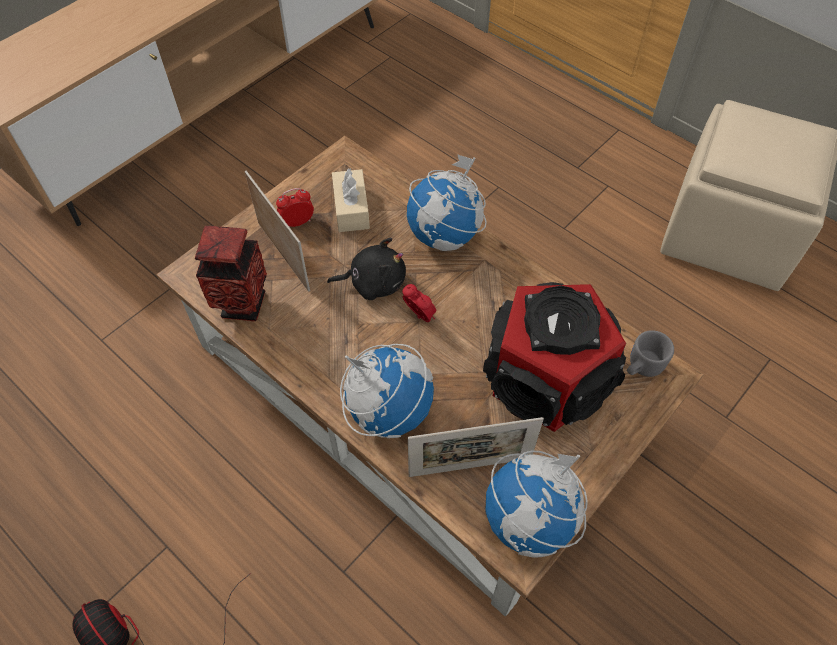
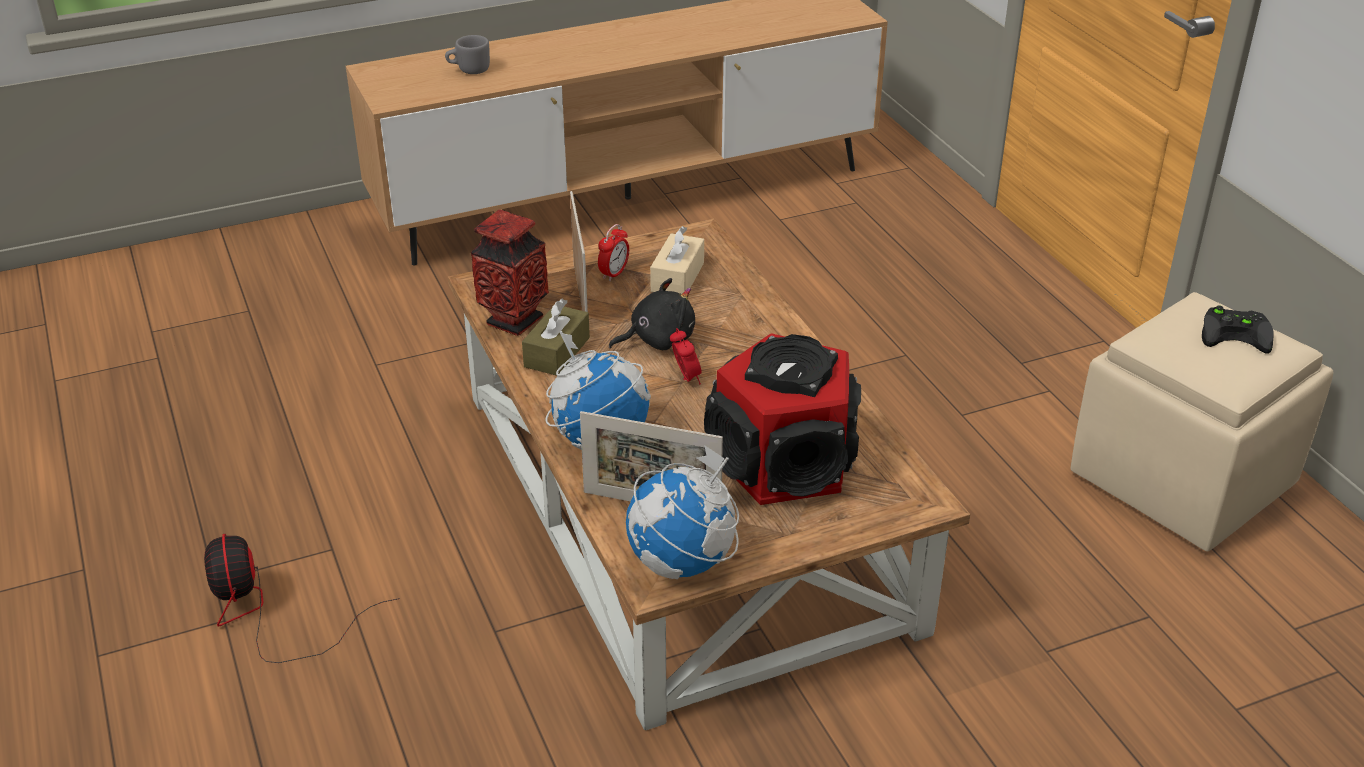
camera: 25 degrees right, 20 degrees down
alarm clock [276,188,314,227] -> alarm clock turned 120 degrees clockwise [598,224,629,281]
black plush toy [327,238,406,300] -> black plush toy turned 45 degrees counterclockwise [609,278,695,350]
globe [407,154,487,251] -> none
grey mug [627,330,674,377] -> grey mug moved to [445,35,490,74]
none -> brown tissue box [522,299,590,376]
none -> black game controller [1202,305,1274,353]

